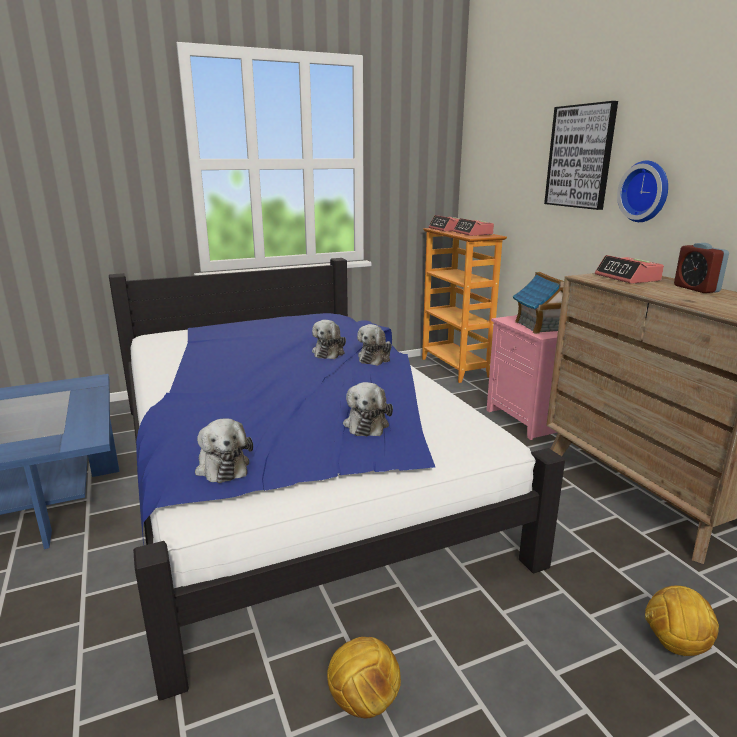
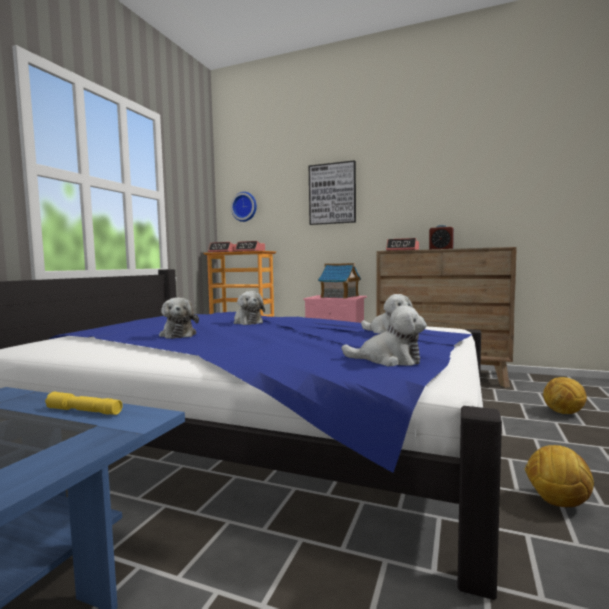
camera: 45 degrees left, 15 degrees down
plush toy [357,324,392,366] -> plush toy moved to [159,298,199,339]
wall clock [617,161,668,222] -> wall clock moved to [231,192,257,222]
none -> yellow flashlight [45,392,122,415]

